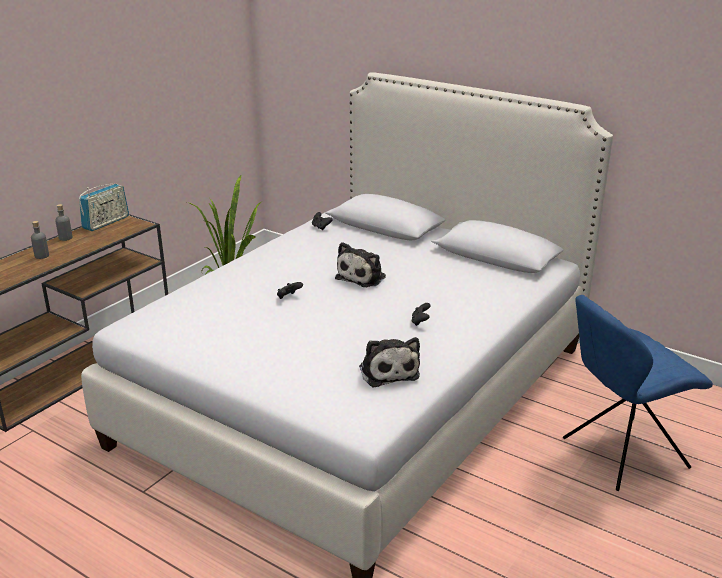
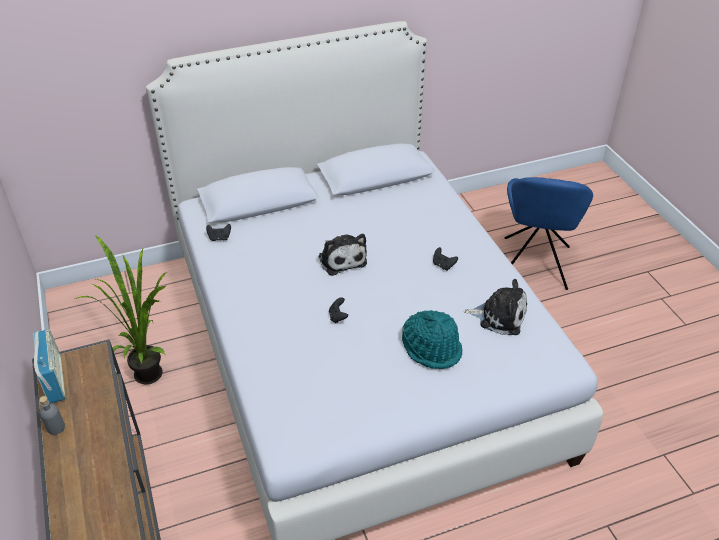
camera: 55 degrees left, 15 degrees up
grey bottle [31,221,49,259] -> none
none -> turquoise hat [402,310,462,369]

